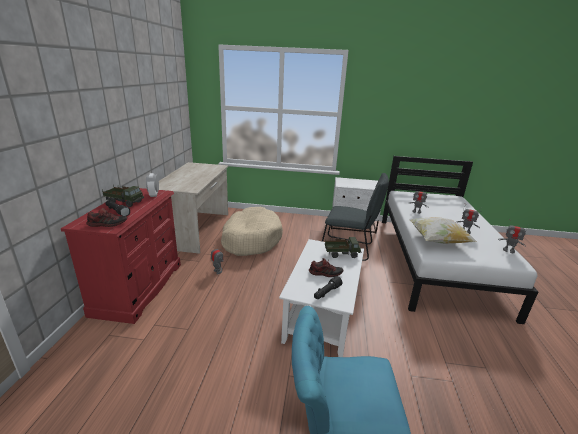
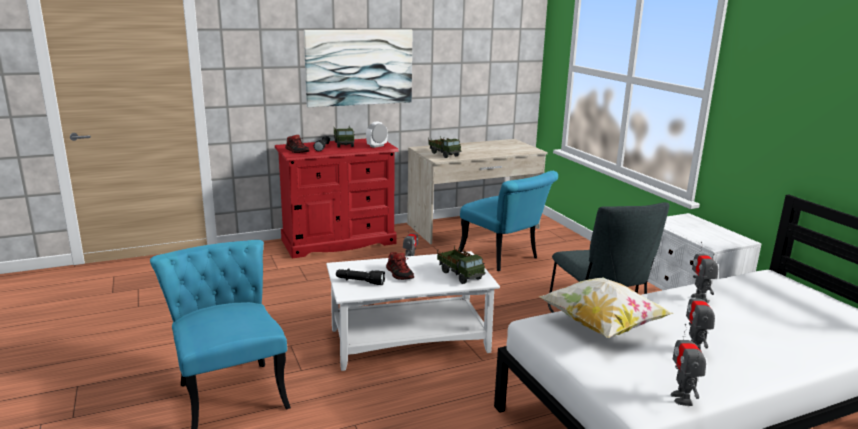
camera: 60 degrees right, 5 degrees down
beige dog bed [221,207,283,256] -> turquoise chair [458,171,558,271]
none -> picture [304,29,413,107]
none -> toy truck [428,137,462,158]

